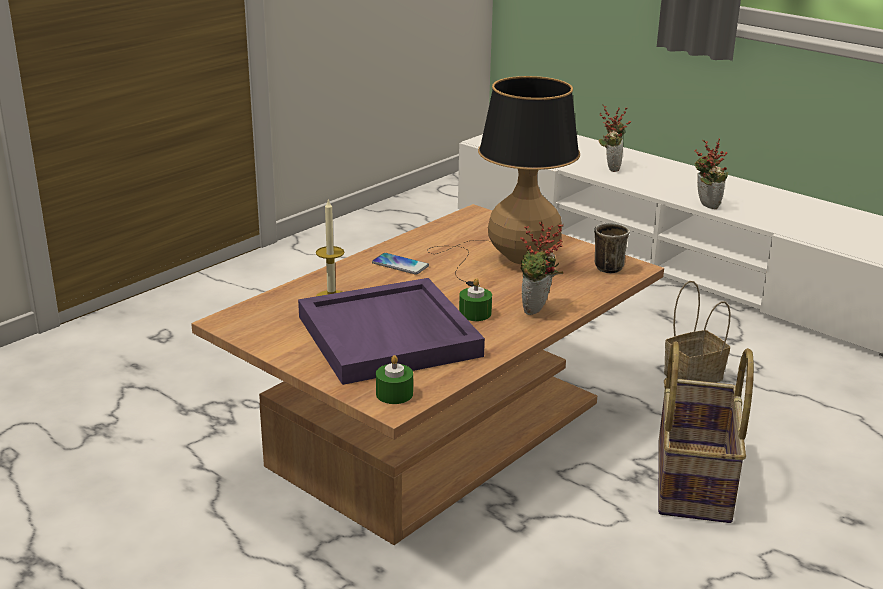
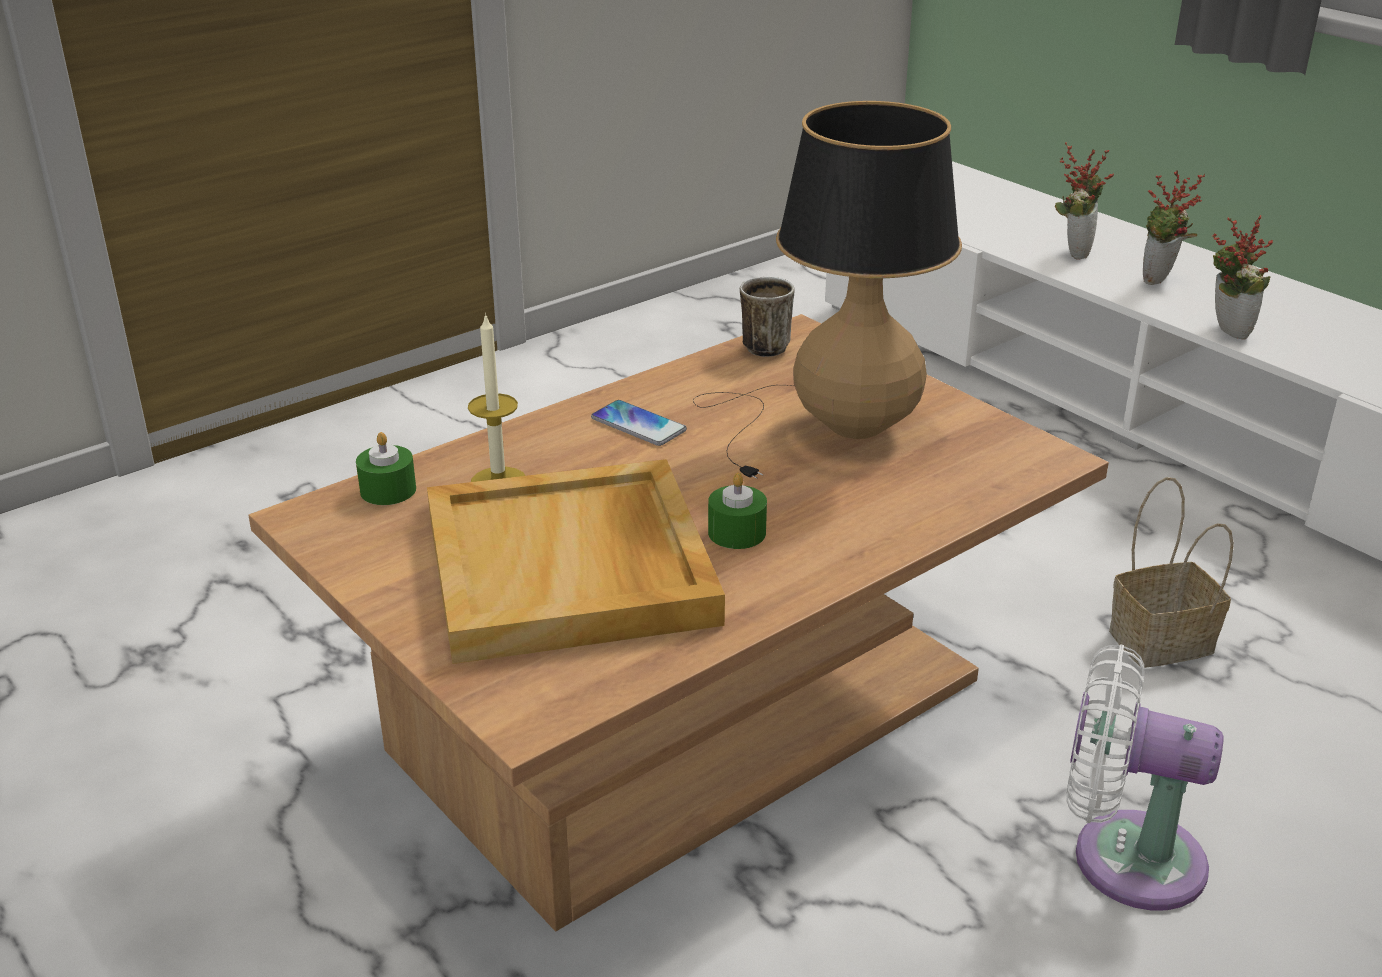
camera: 10 degrees right, 5 degrees up
purple tray [298,278,485,385] -> beige tray [427,459,725,664]
green candle [376,355,413,404] -> green candle moved to [356,432,416,505]
potted plant [520,221,564,315] -> potted plant moved to [1143,171,1205,285]
mug [594,223,630,273] -> mug moved to [740,277,795,357]
basket [658,341,754,523] -> white fan [1066,644,1223,911]

